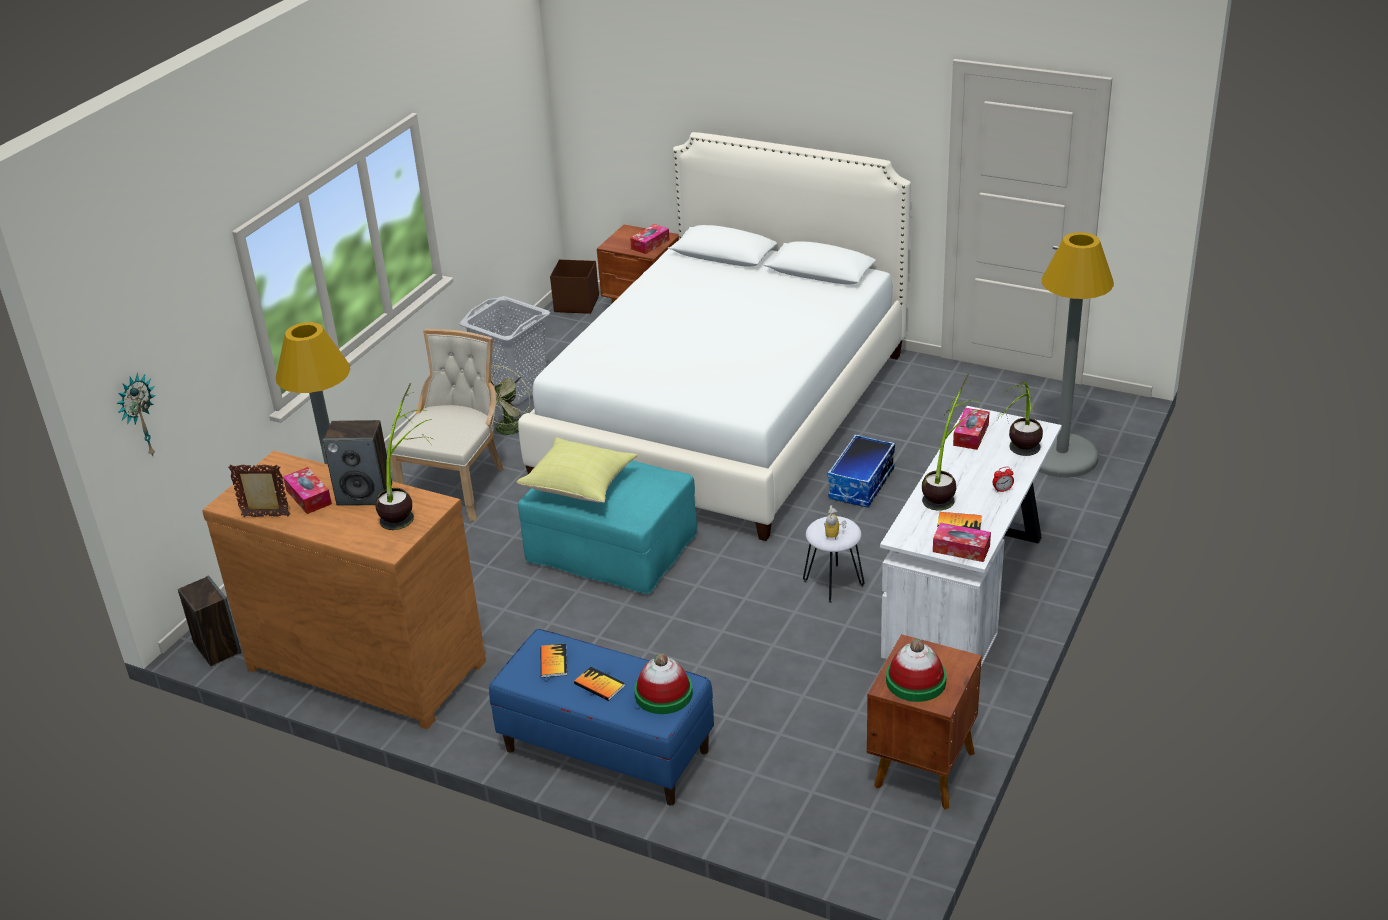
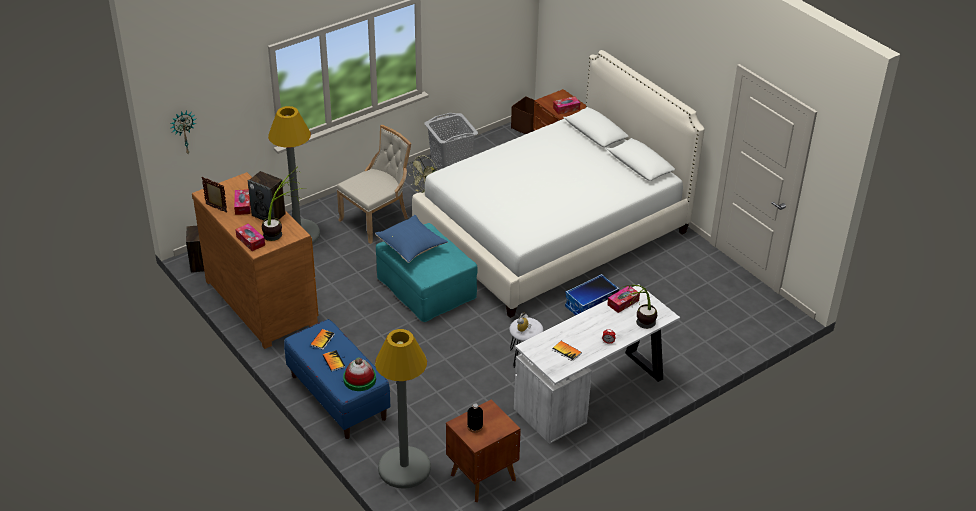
camera: 25 degrees right, 5 degrees up
yellow pillow [517,437,638,503] -> blue pillow [375,215,448,263]
hat [886,639,946,702] -> black bottle [467,403,483,433]
potted plant [922,374,982,510] -> none
tissue box [933,522,991,562] -> tissue box moved to [235,223,265,251]
grey floor lamp [1039,232,1114,478] -> grey floor lamp moved to [375,329,431,489]

